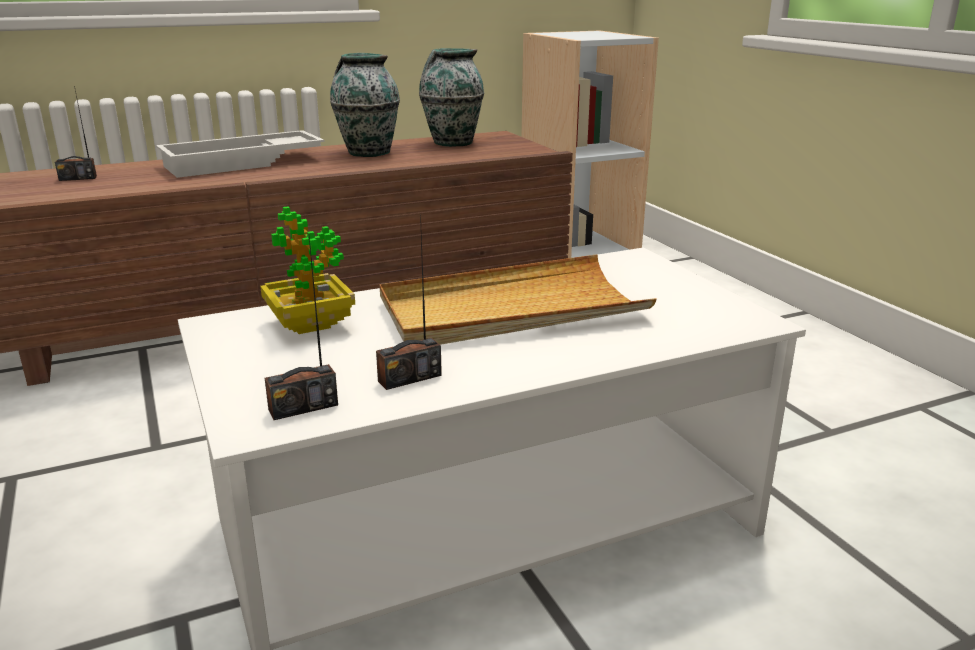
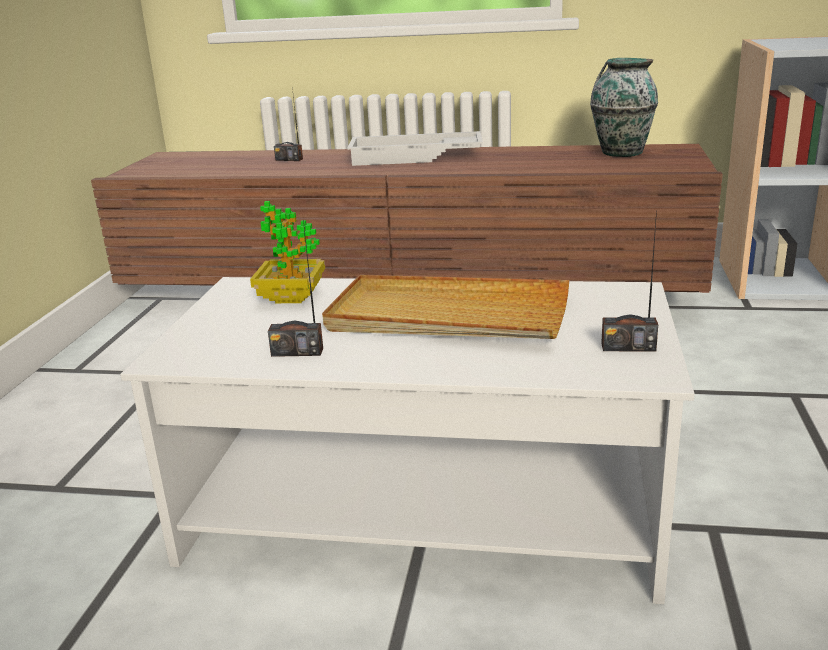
camera: 35 degrees right, 0 degrees up
radio [265,237,338,420] -> radio moved to [601,210,658,352]
vase [330,53,400,157] -> none

